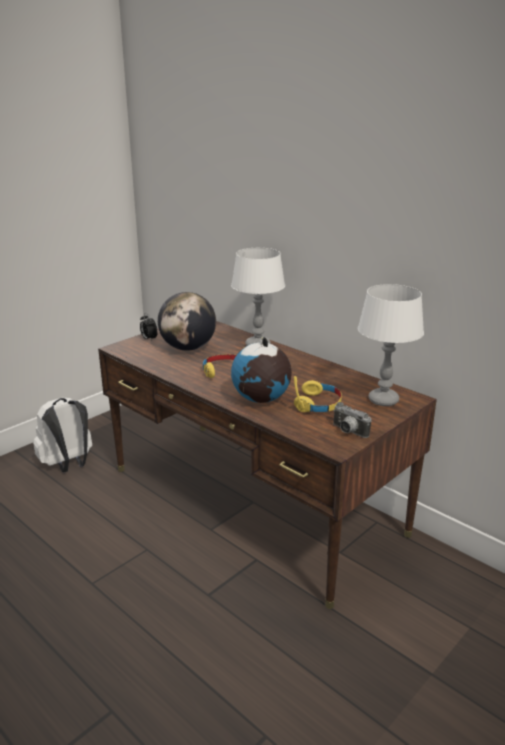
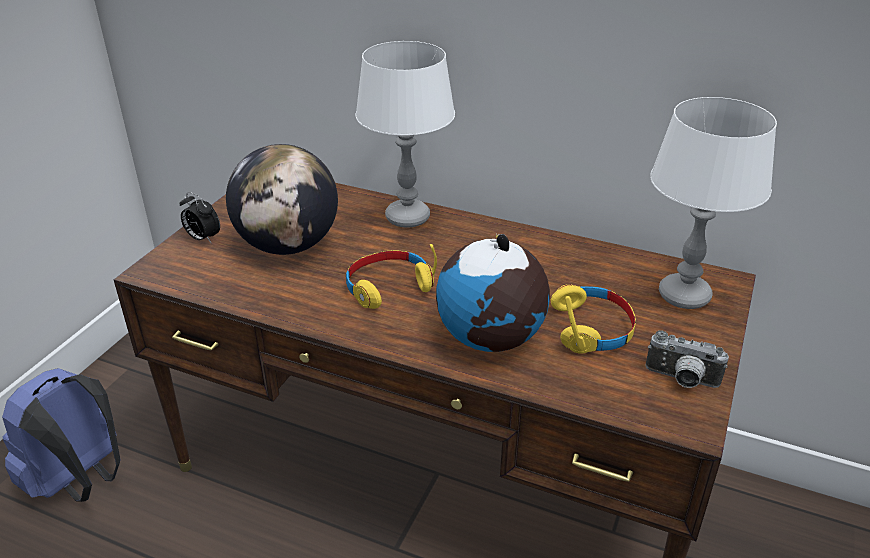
camera: 20 degrees left, 10 degrees up
white backpack [33,397,92,472] -> blue backpack [2,368,120,502]

